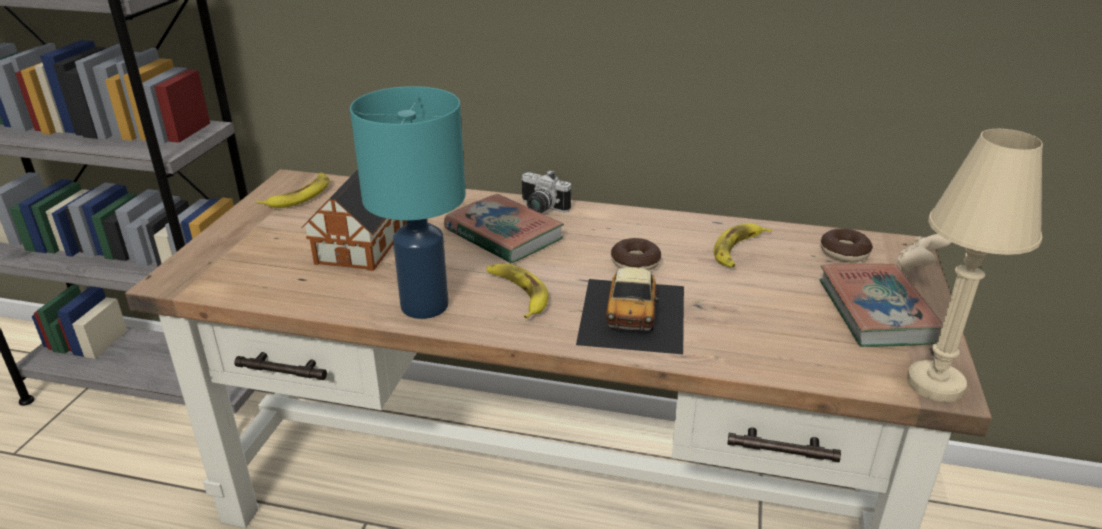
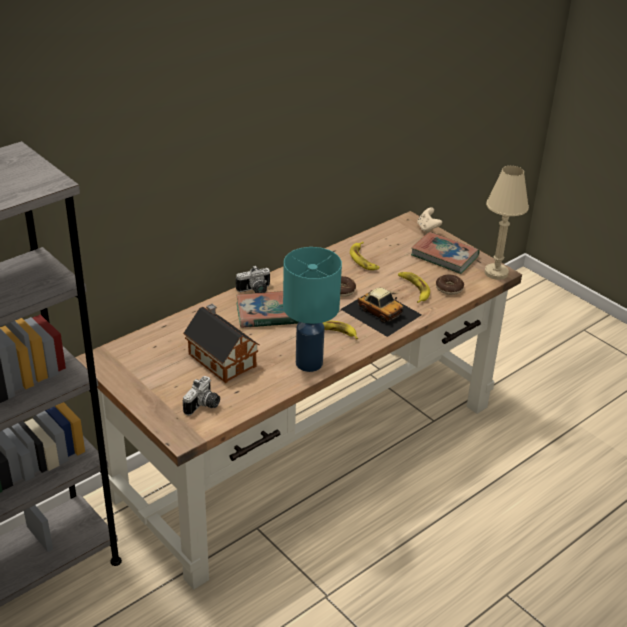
camera: 55 degrees left, 5 degrees up
banana [257,173,330,208] -> banana moved to [398,272,430,303]
donut [821,228,873,262] -> donut moved to [436,275,464,295]
none -> camera [183,376,220,416]

